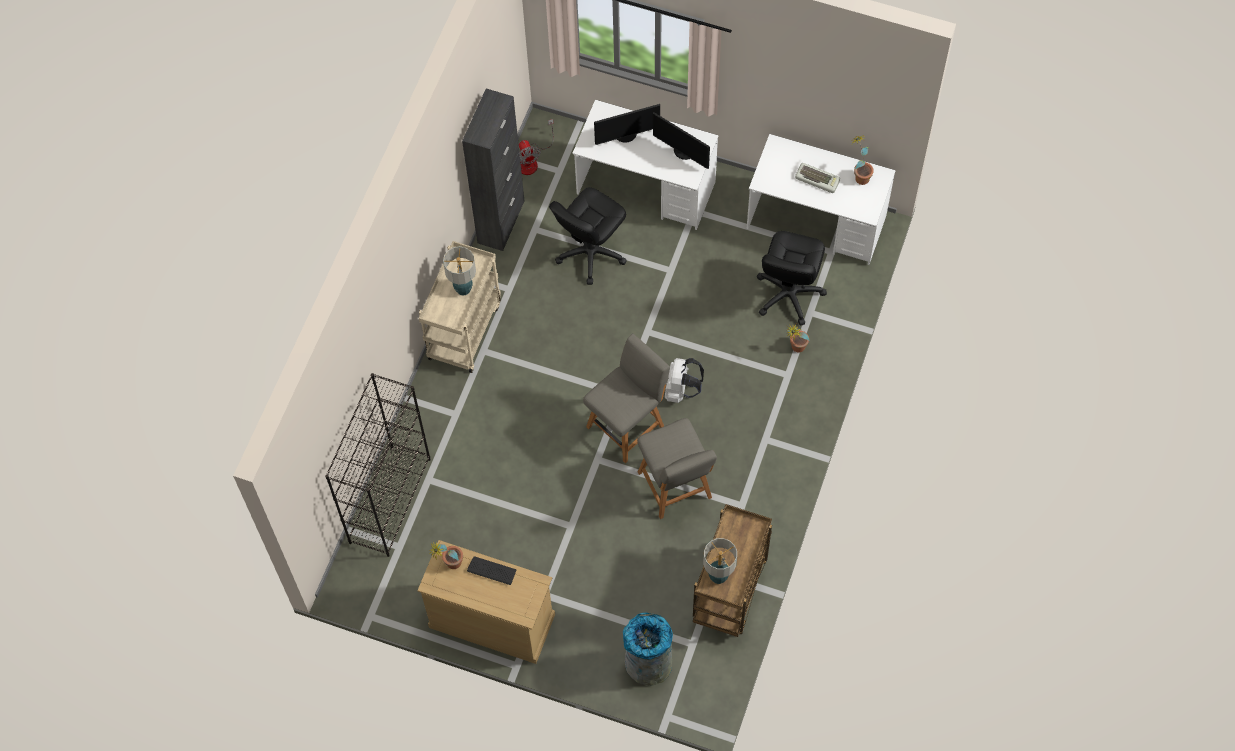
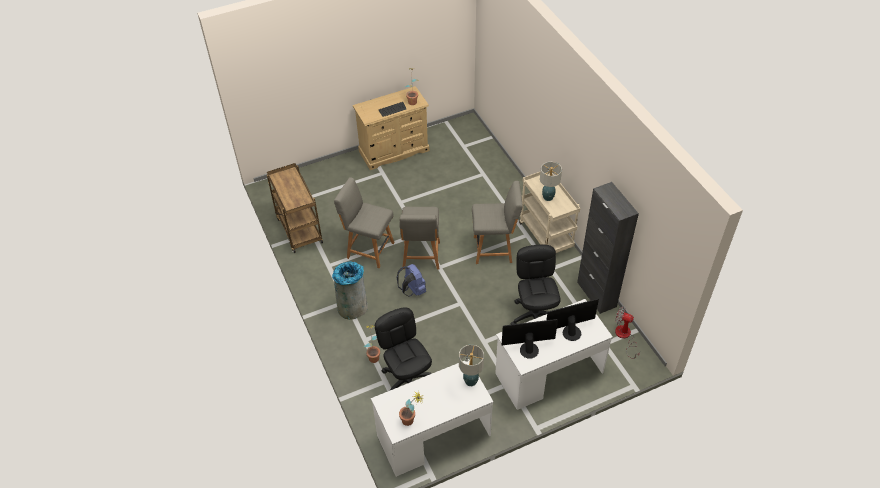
camera: 135 degrees right, 15 degrees down
black bookcase [325,373,431,557] -> none
monitor [594,104,660,145] -> monitor turned 45 degrees clockwise [547,299,599,341]
grey trash can [623,613,673,686] -> grey trash can moved to [332,261,368,320]
white backpack [665,358,704,403] -> blue backpack [397,264,426,296]
table lamp [703,538,737,584] -> table lamp moved to [459,345,484,386]
keyboard [795,163,840,193] -> none
none -> grey chair [472,181,523,264]

